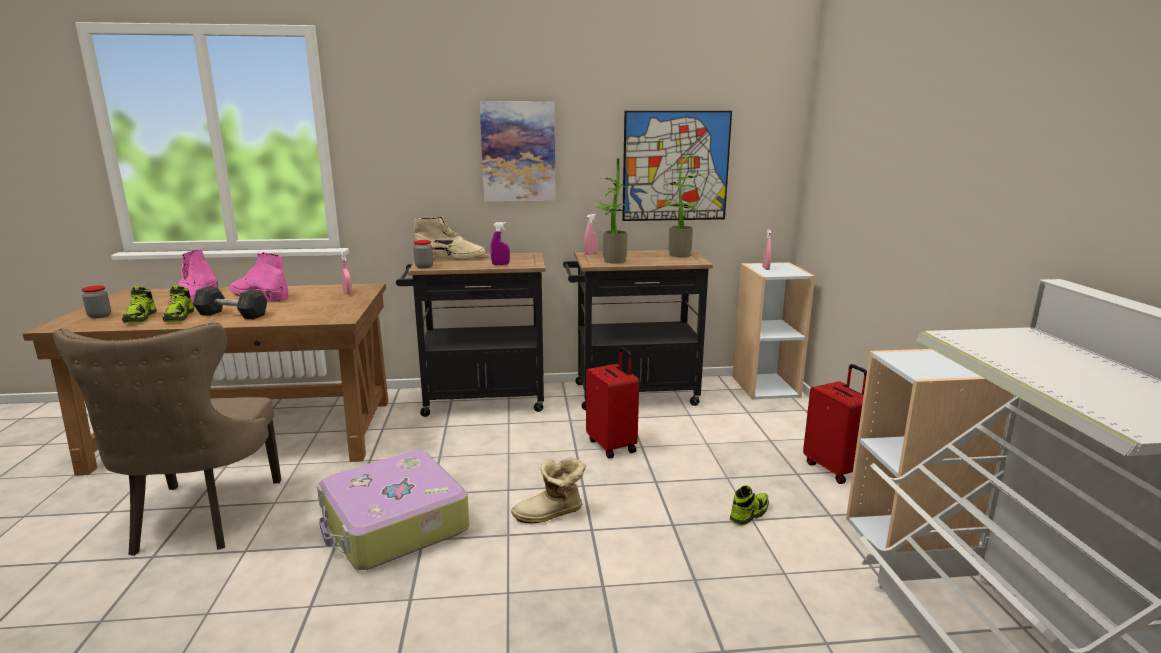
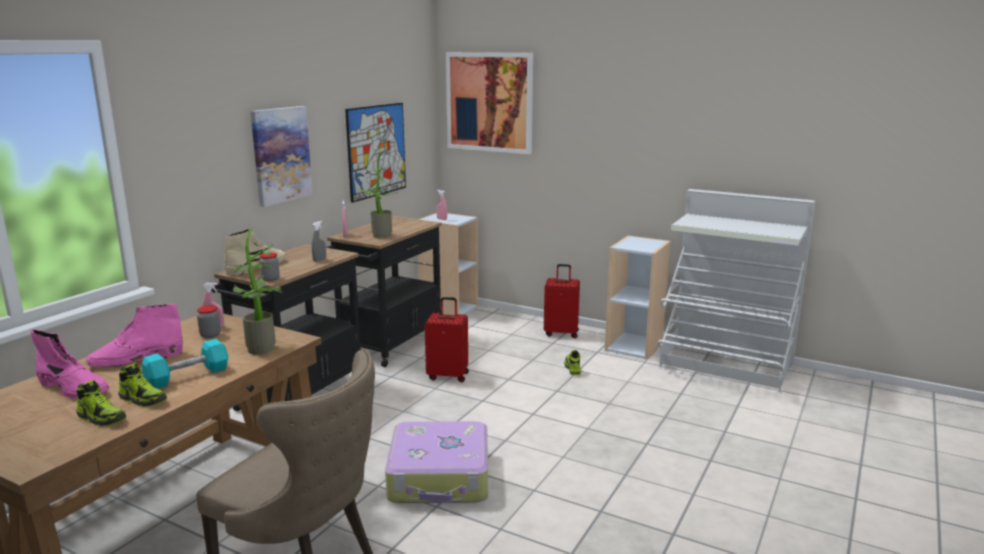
camera: 55 degrees left, 0 degrees up
jar [82,285,111,319] -> jar moved to [197,305,220,338]
grey dumbbell [193,286,267,319] -> turquoise dumbbell [142,339,228,389]
purple spray bottle [491,222,510,265] -> grey spray bottle [312,221,326,262]
boot [511,457,586,524] -> none
potted plant [665,155,709,257] -> potted plant moved to [233,228,283,355]
none -> picture [446,52,533,154]

